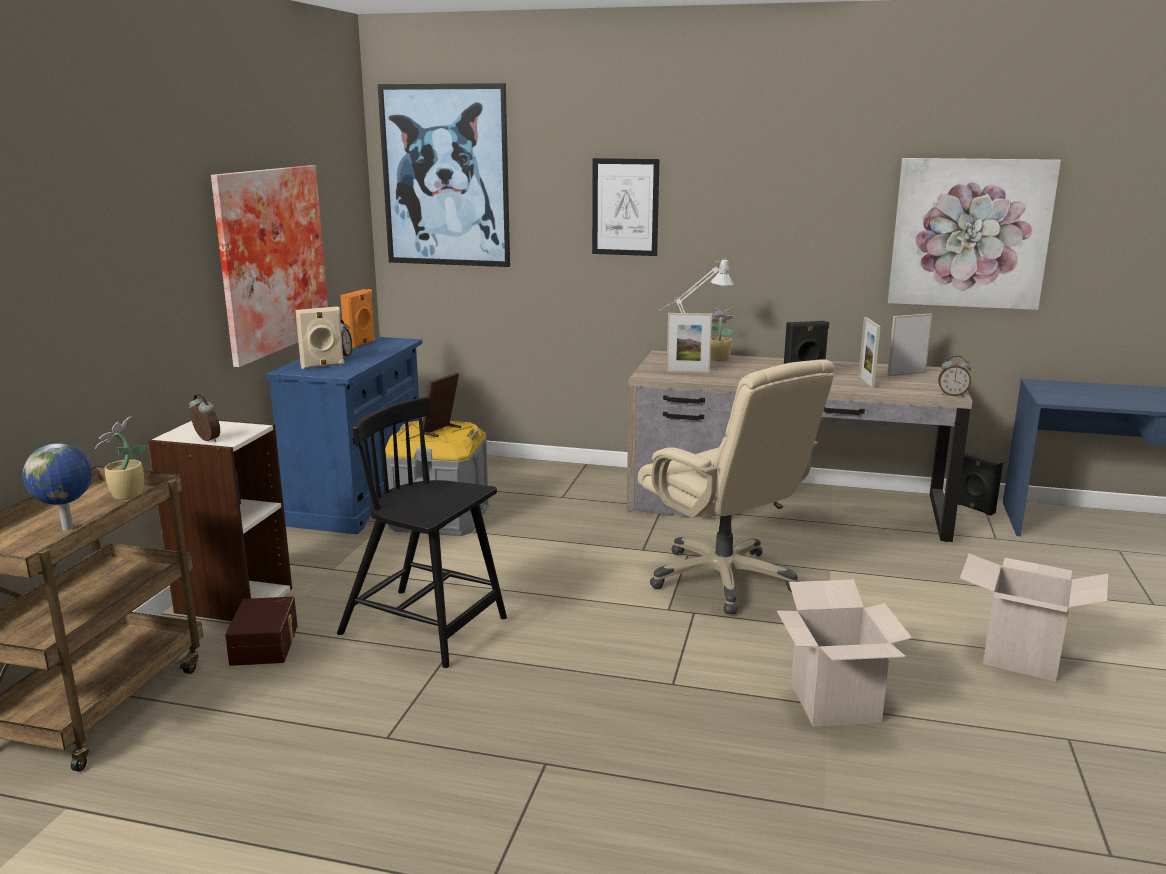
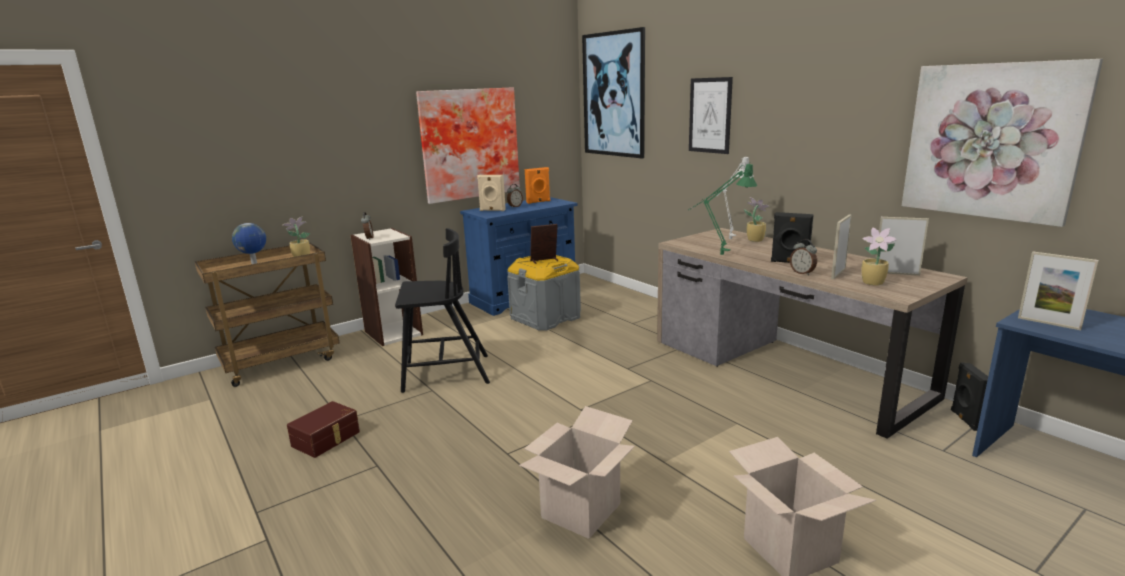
camera: 40 degrees right, 0 degrees up
brown storage box [225,597,297,666] -> brown storage box moved to [287,401,360,458]
black chair [337,397,507,668] -> black chair turned 105 degrees clockwise [395,228,490,393]
beige office chair [638,359,834,614] -> none
picture frame [666,313,712,373] -> picture frame moved to [1018,252,1099,330]
alarm clock [938,355,971,397] -> alarm clock moved to [790,239,817,276]
none -> green table lamp [688,163,757,255]
none -> potted plant [862,227,897,286]

